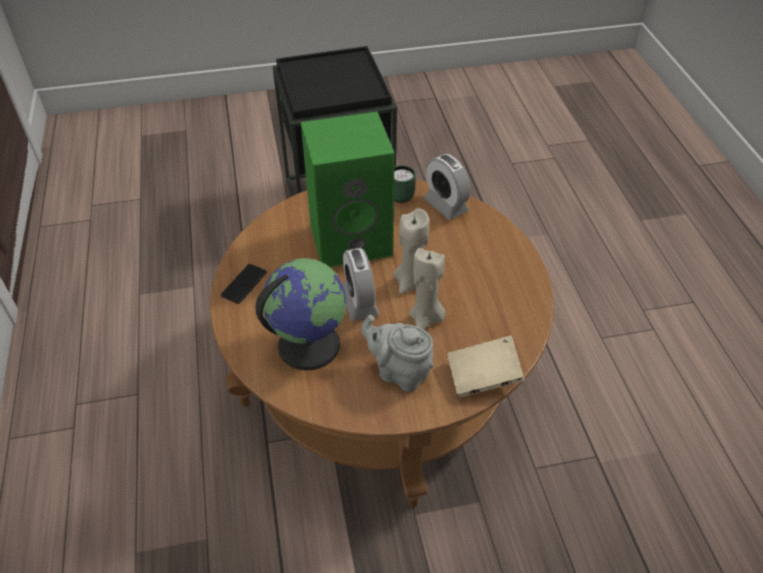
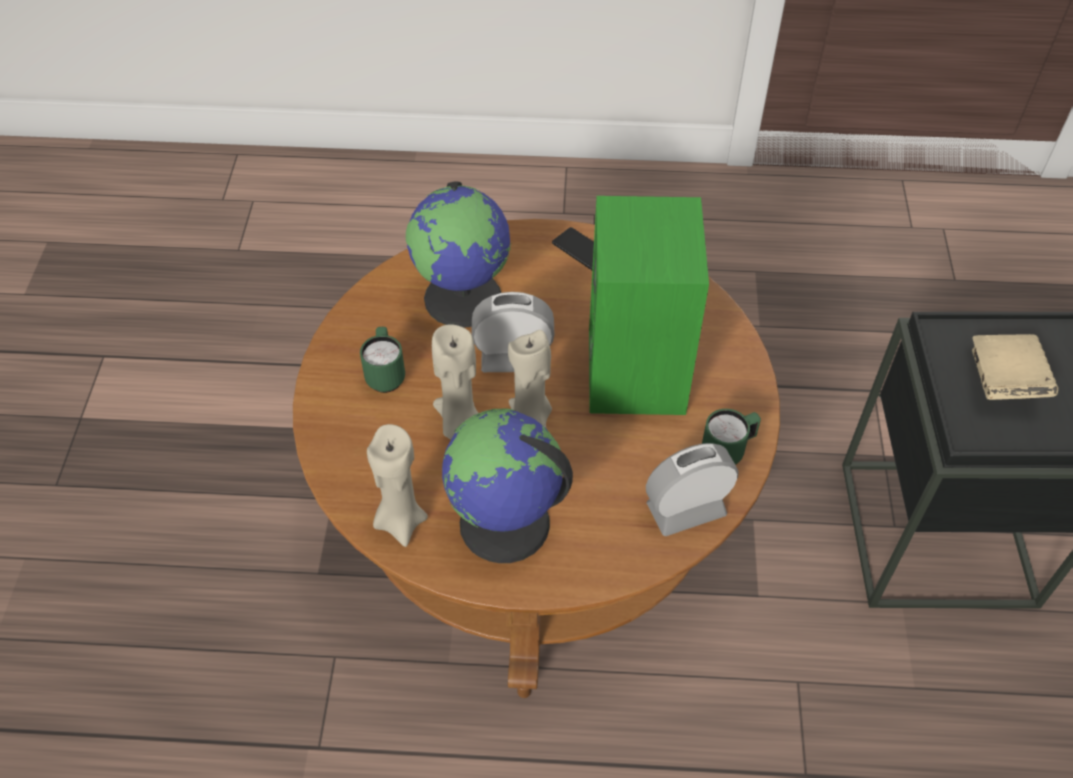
camera: 105 degrees right, 5 degrees up
grey teapot [361,315,434,392] -> green mug [360,327,405,393]
beige book [447,335,524,397] -> beige book moved to [972,334,1058,400]
none -> beige candle [367,424,428,547]
none -> globe [442,409,573,563]

